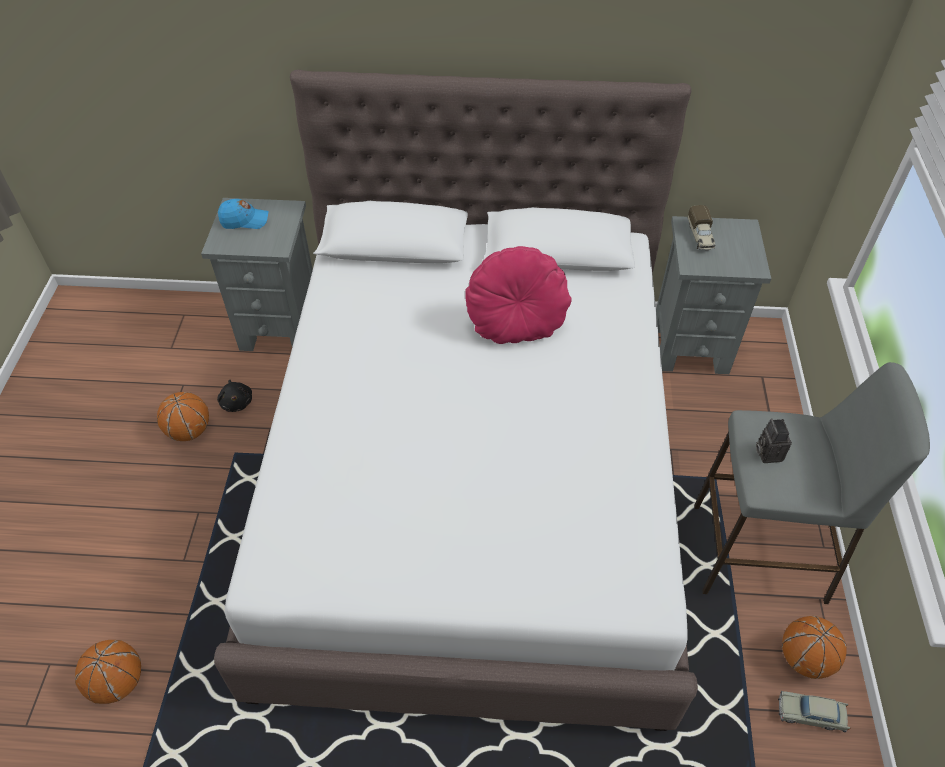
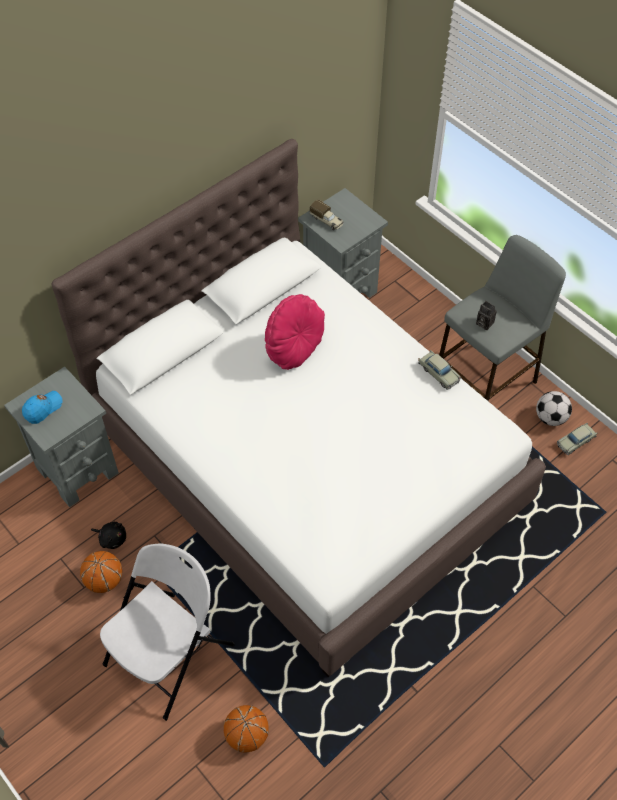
camera: 45 degrees left, 5 degrees up
basketball [782,616,847,679] -> football [536,391,572,426]
none -> white chair [100,543,235,721]
none -> beige toy car [418,350,461,390]

